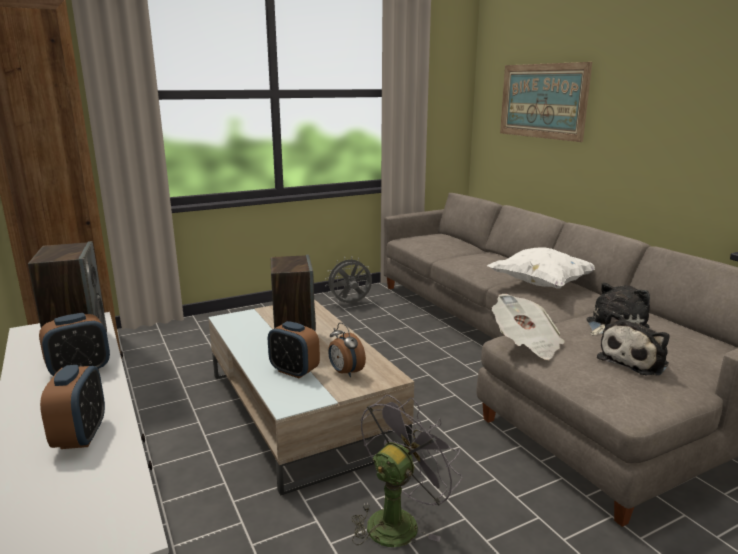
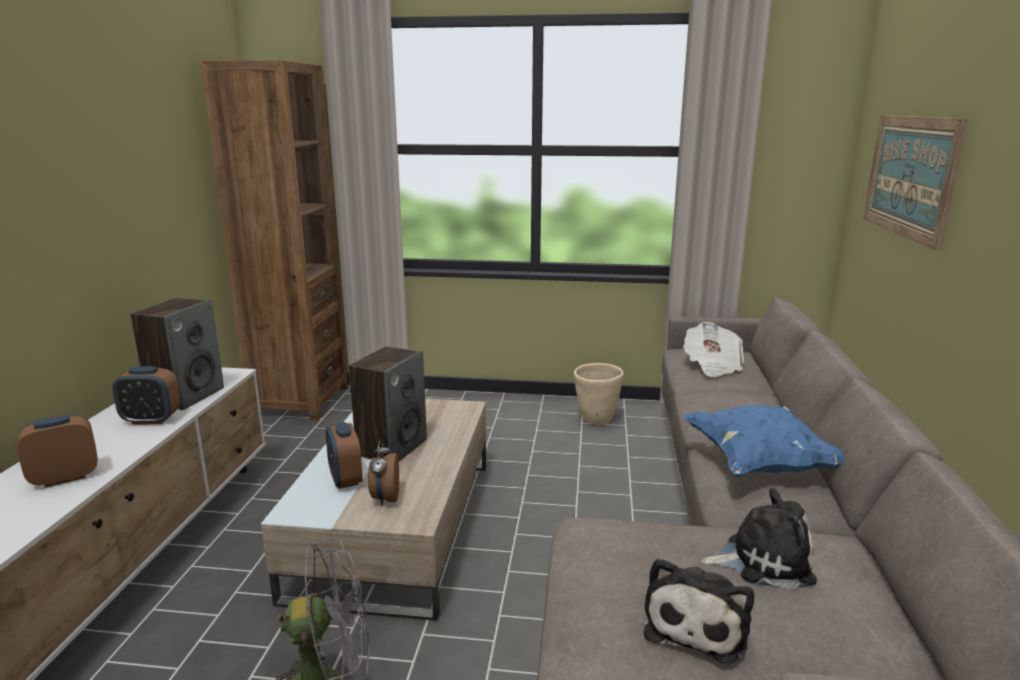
camera: 35 degrees right, 0 degrees up
alarm clock [40,365,105,449] -> alarm clock turned 150 degrees counterclockwise [17,415,98,488]
grey fan [325,256,372,303] -> beige planter [574,363,624,424]
white pillow [487,247,595,289] -> blue pillow [683,405,844,477]
newspaper [492,294,565,360] -> newspaper moved to [683,322,744,377]
plush toy [597,311,670,376] -> plush toy turned 60 degrees counterclockwise [644,558,754,663]

